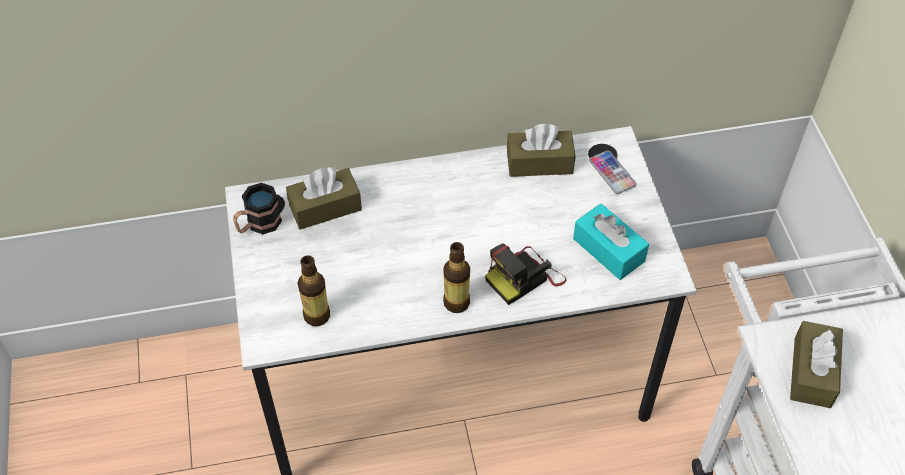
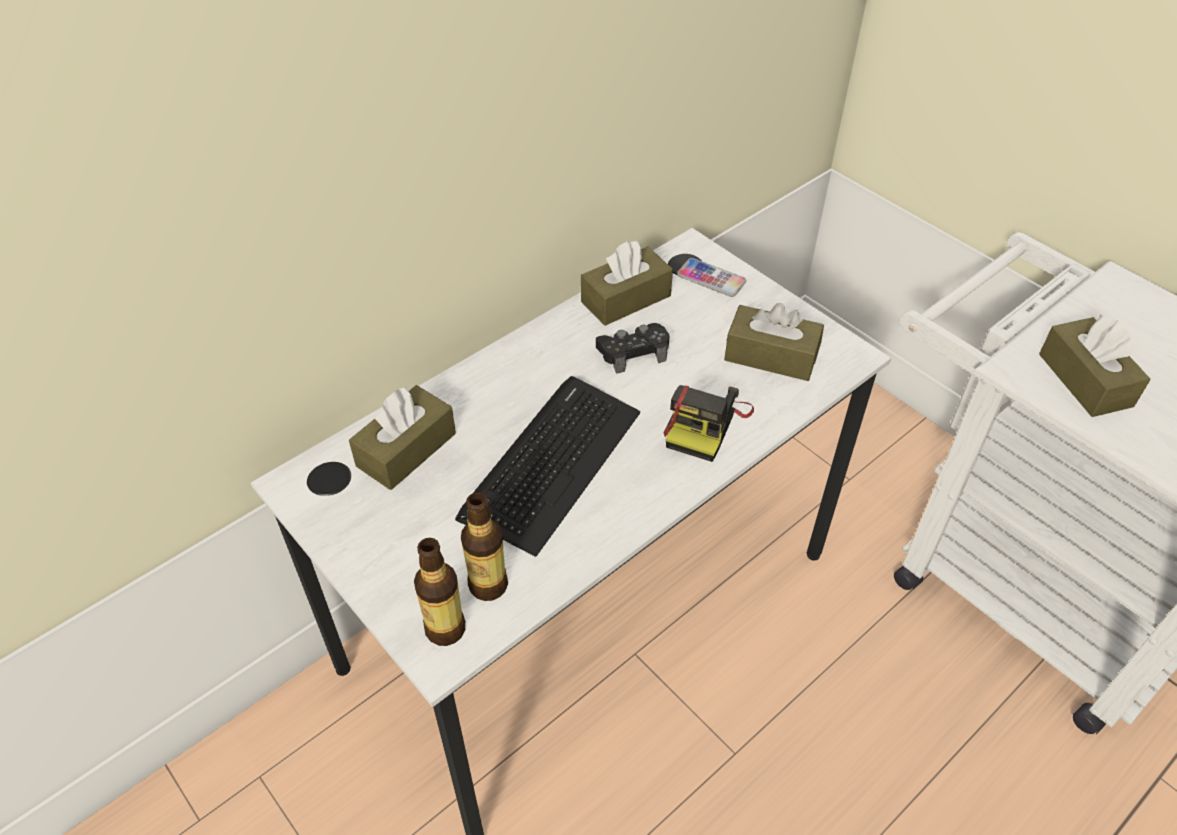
camera: 30 degrees left, 5 degrees down
mug [233,183,282,234] -> none
bottle [443,242,470,313] -> bottle moved to [414,538,466,646]
turquoise tissue box [573,203,649,280] -> brown tissue box [724,303,824,381]
none -> keyboard [455,376,640,557]
none -> black game controller [596,323,669,374]

